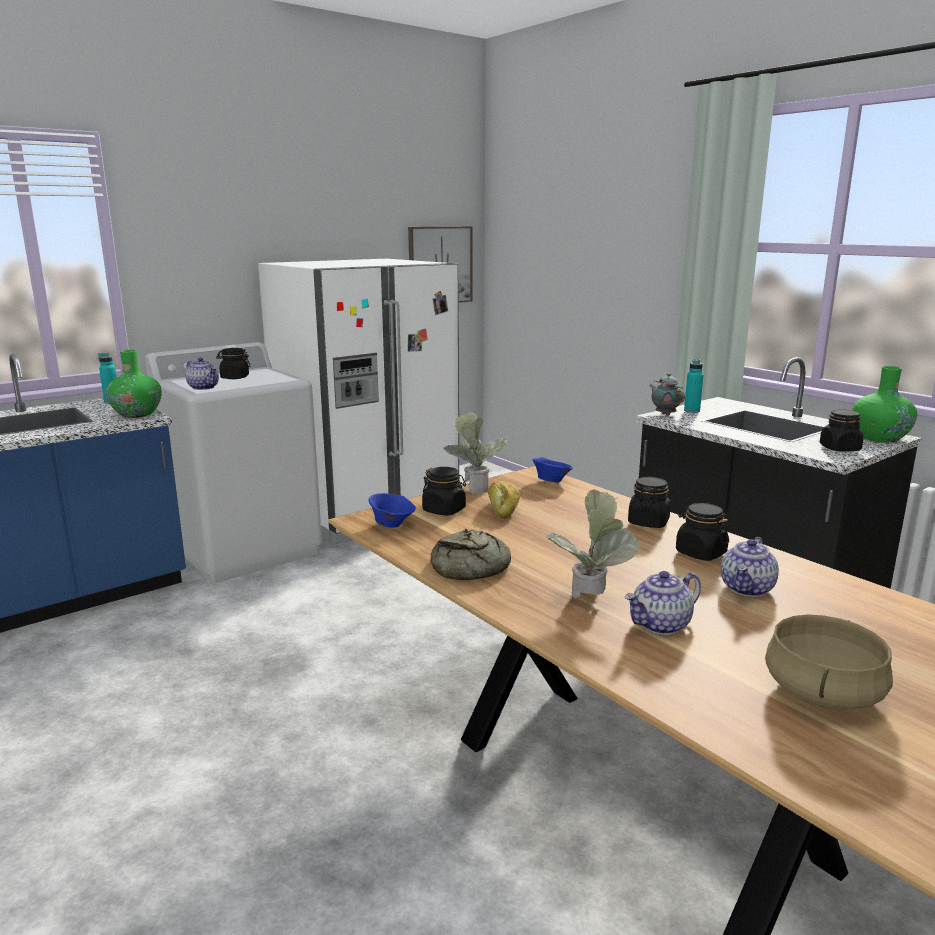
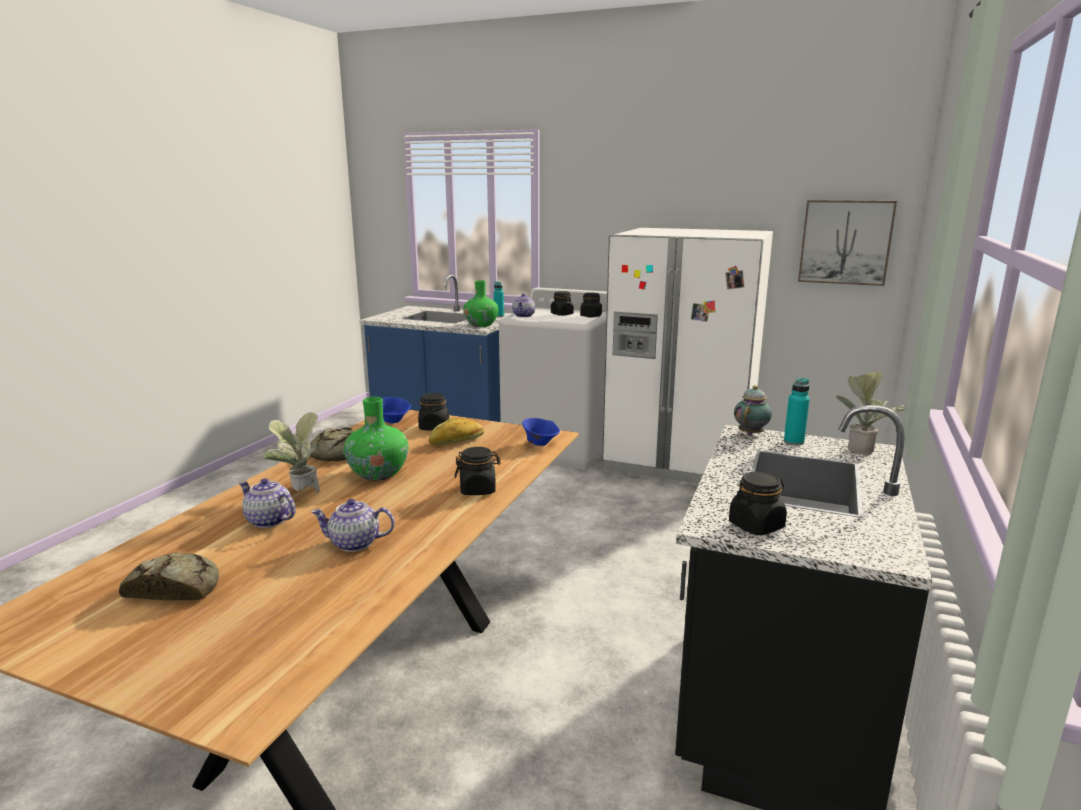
camera: 60 degrees right, 0 degrees up
potted plant [444,412,507,494] -> potted plant moved to [836,371,906,454]
black jar [676,503,729,561] -> black jar moved to [580,293,602,317]
beige cooking pot [765,615,893,710] -> bread [119,552,219,601]
green vase [852,366,917,443] -> green vase moved to [344,397,409,481]

